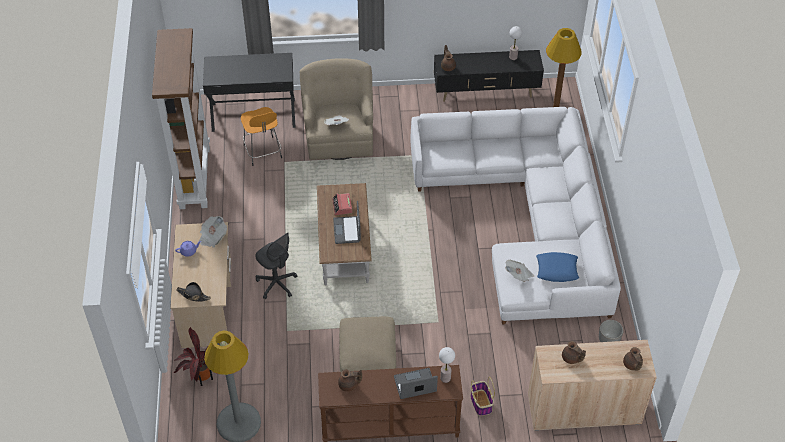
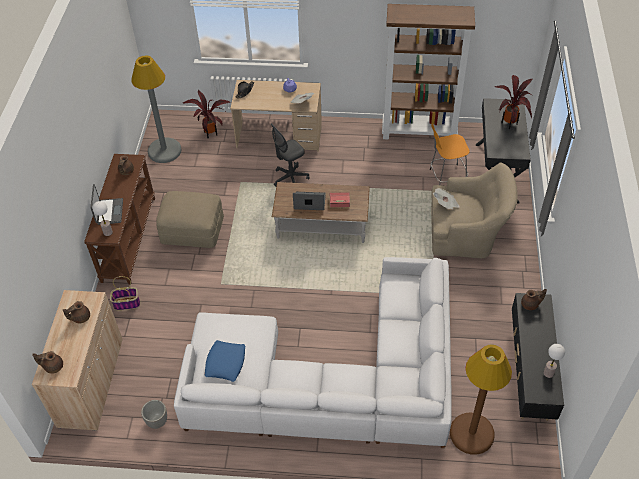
camera: 100 degrees right, 0 degrees up
newspaper [505,260,534,282] -> none
none -> potted plant [495,75,533,129]

